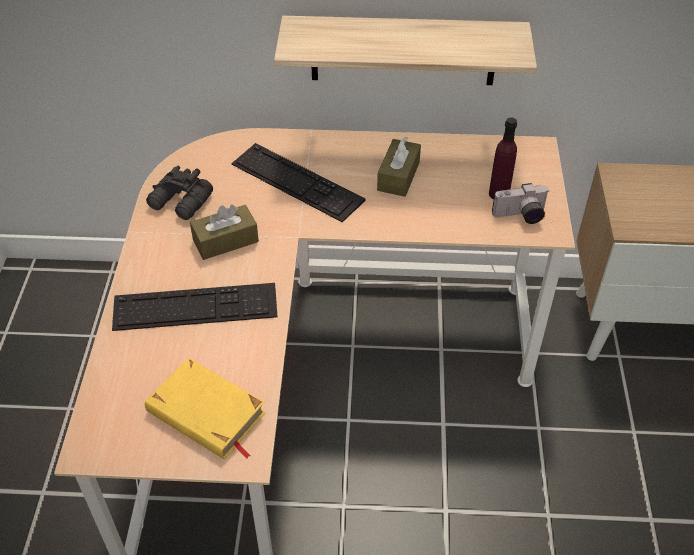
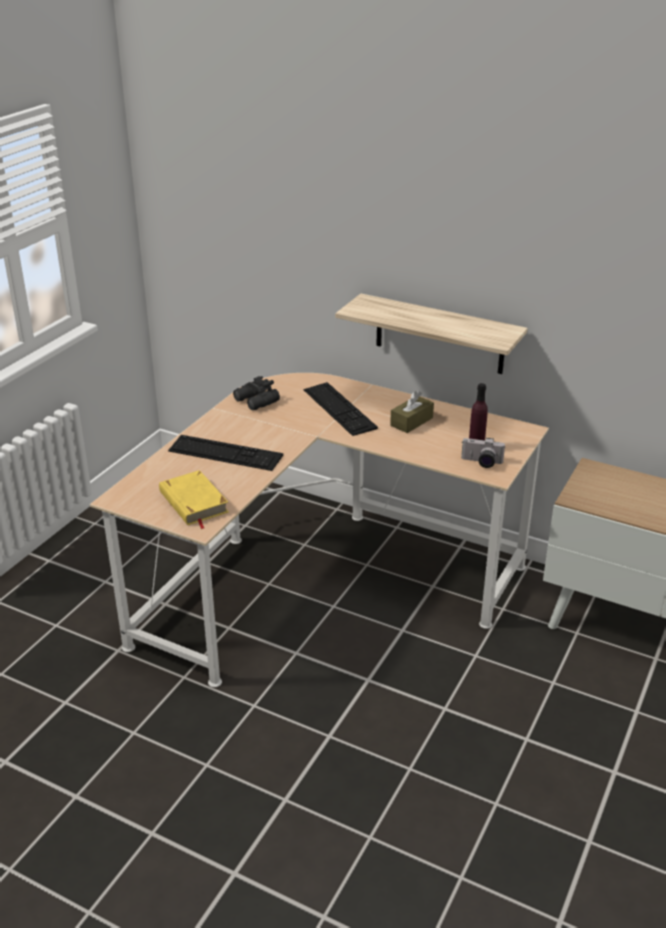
camera: 25 degrees right, 15 degrees down
brown tissue box [190,205,259,260] -> none

